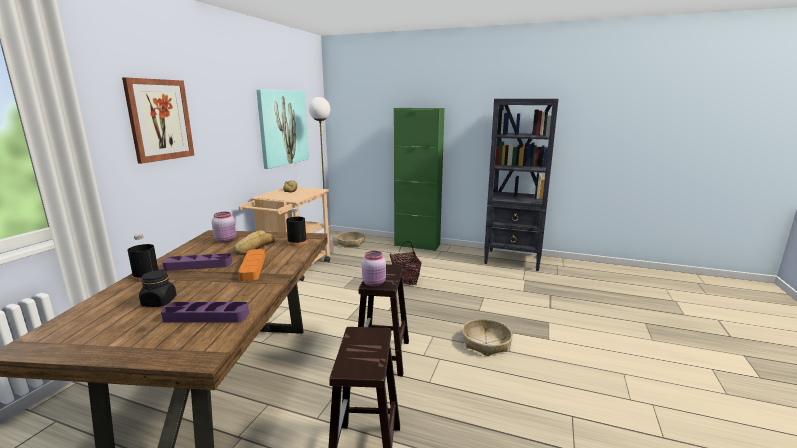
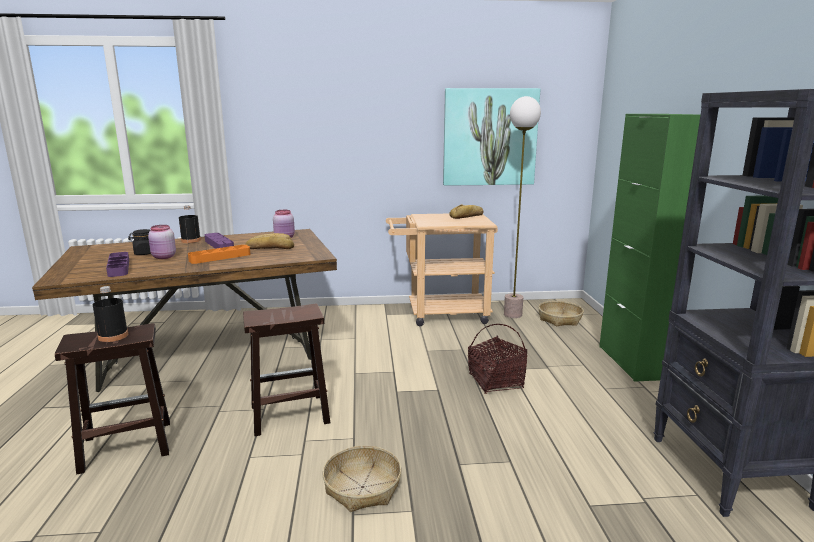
camera: 65 degrees right, 0 degrees up
picture [122,77,195,164] -> none
black bottle [286,208,307,246] -> black bottle moved to [93,286,128,342]
pink jar [362,251,386,287] -> pink jar moved to [148,225,176,259]

